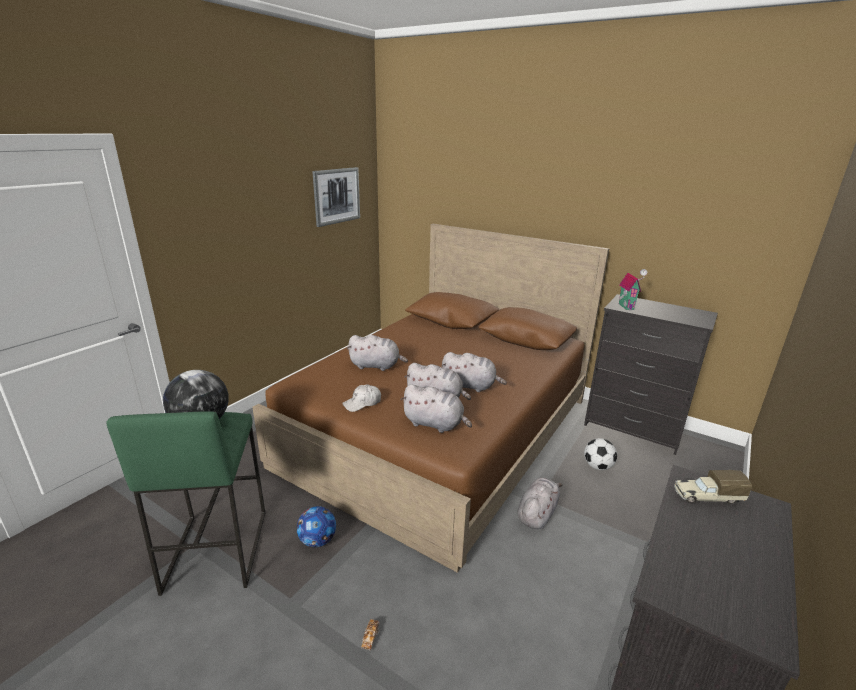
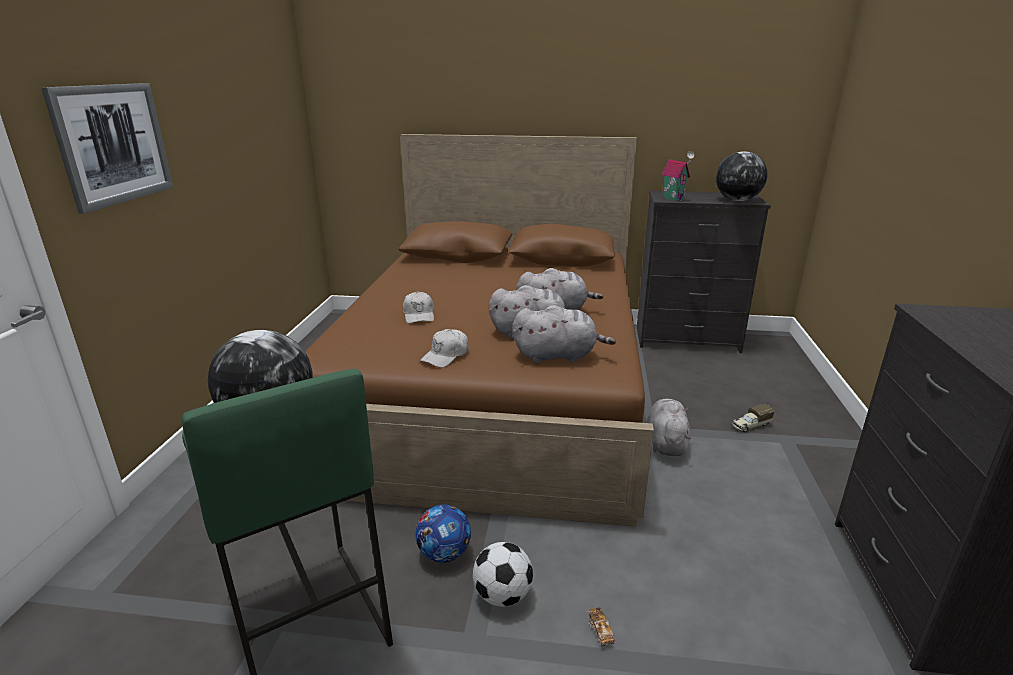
camera: 25 degrees left, 0 degrees up
picture [312,167,360,227] -> picture moved to [41,83,173,214]
grey plush toy [347,335,408,371] -> white cap [403,292,434,323]
football [584,438,617,470] -> football moved to [473,542,533,607]
toy truck [674,470,752,504] -> toy truck moved to [732,404,774,432]
none -> globe [716,151,767,201]

